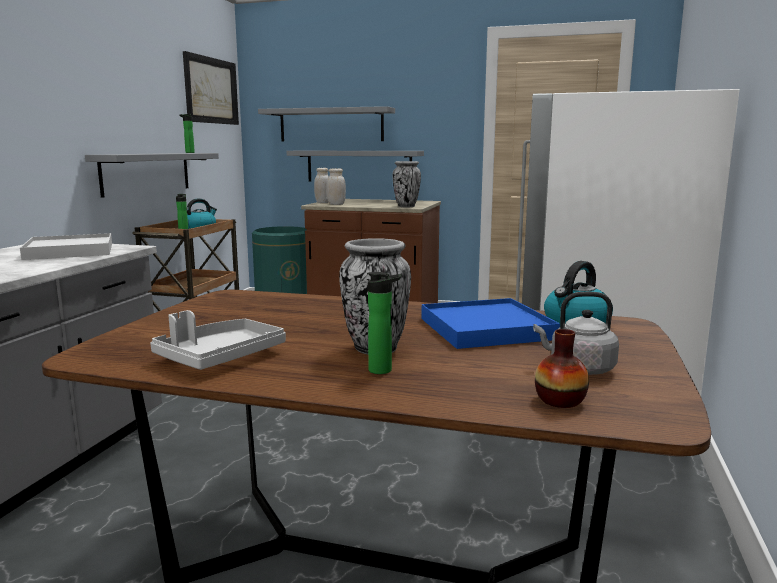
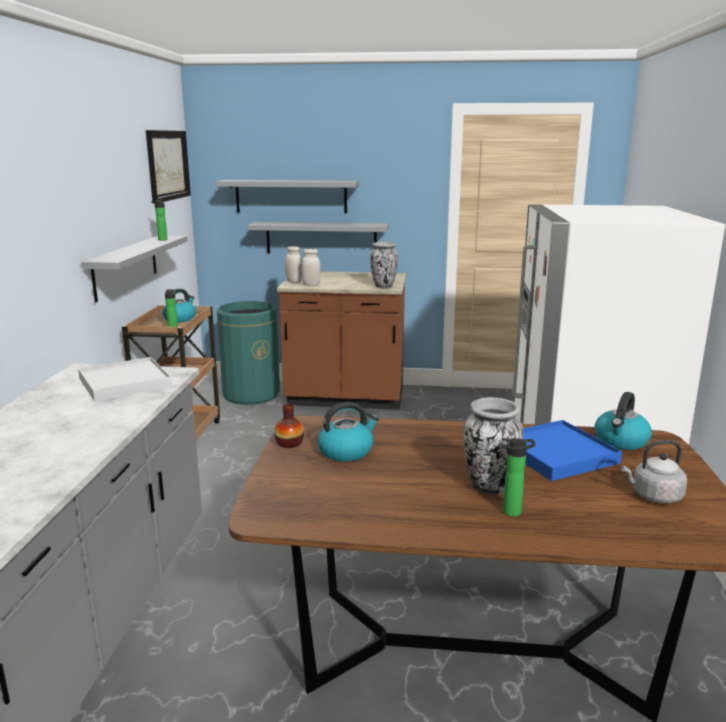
camera: 10 degrees left, 5 degrees up
grey tray [150,310,286,370] -> none
vase [535,329,589,408] -> vase moved to [274,404,304,448]
none -> kettle [318,402,379,462]

